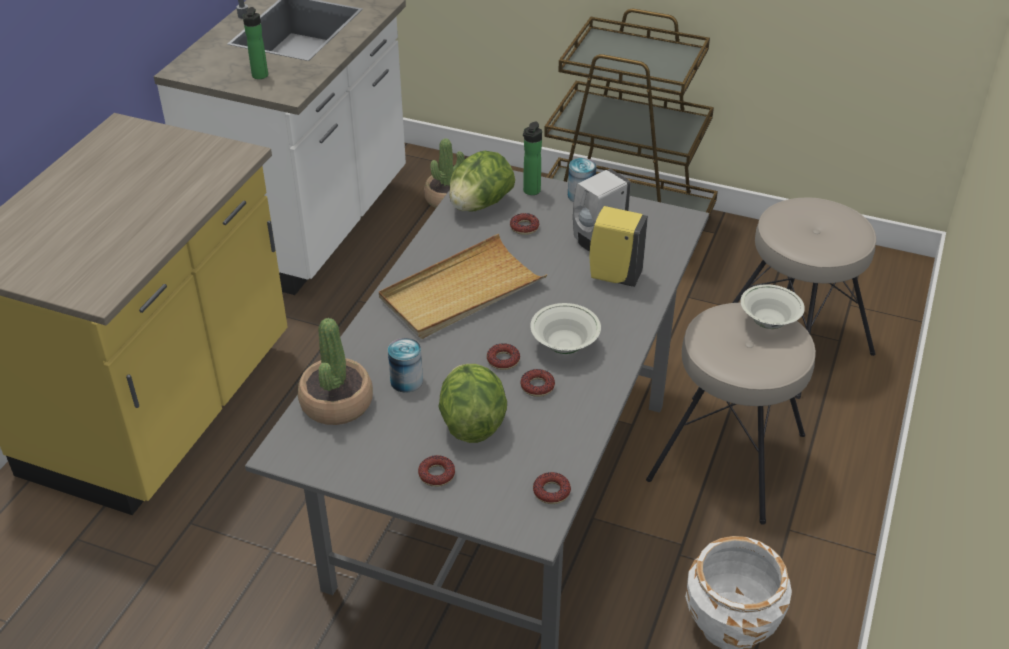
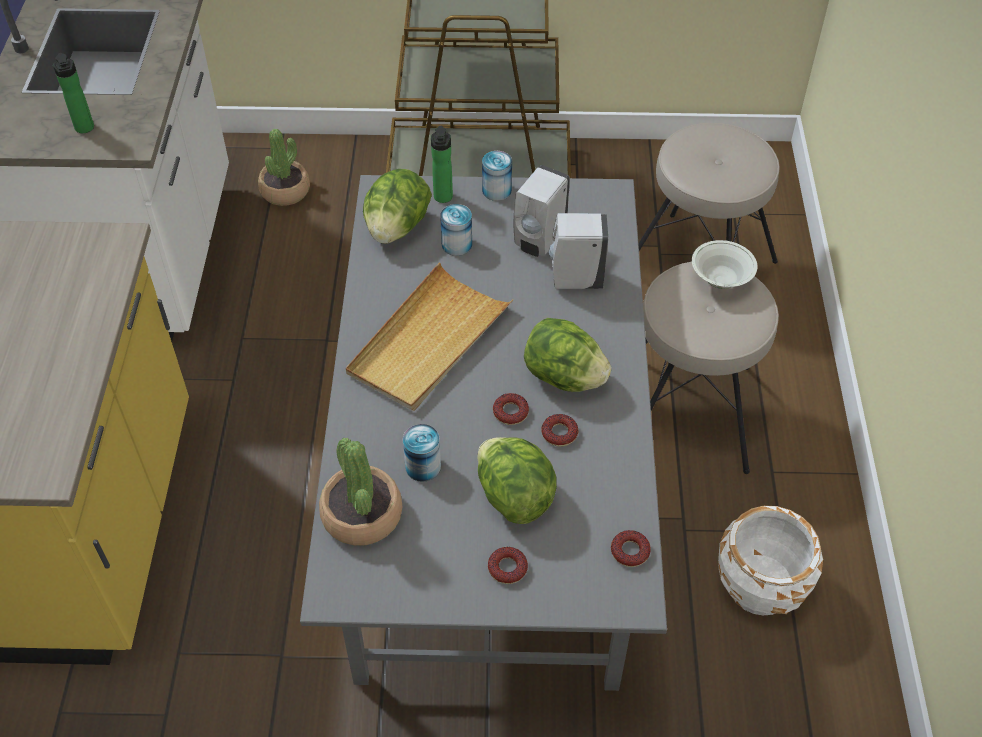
camera: 20 degrees left, 10 degrees up
donut [510,213,539,235] -> can [440,204,472,256]
white bowl [530,303,601,354] -> lettuce [524,318,612,392]
yellow soap dispenser [590,206,648,287] -> white soap dispenser [549,213,608,289]

